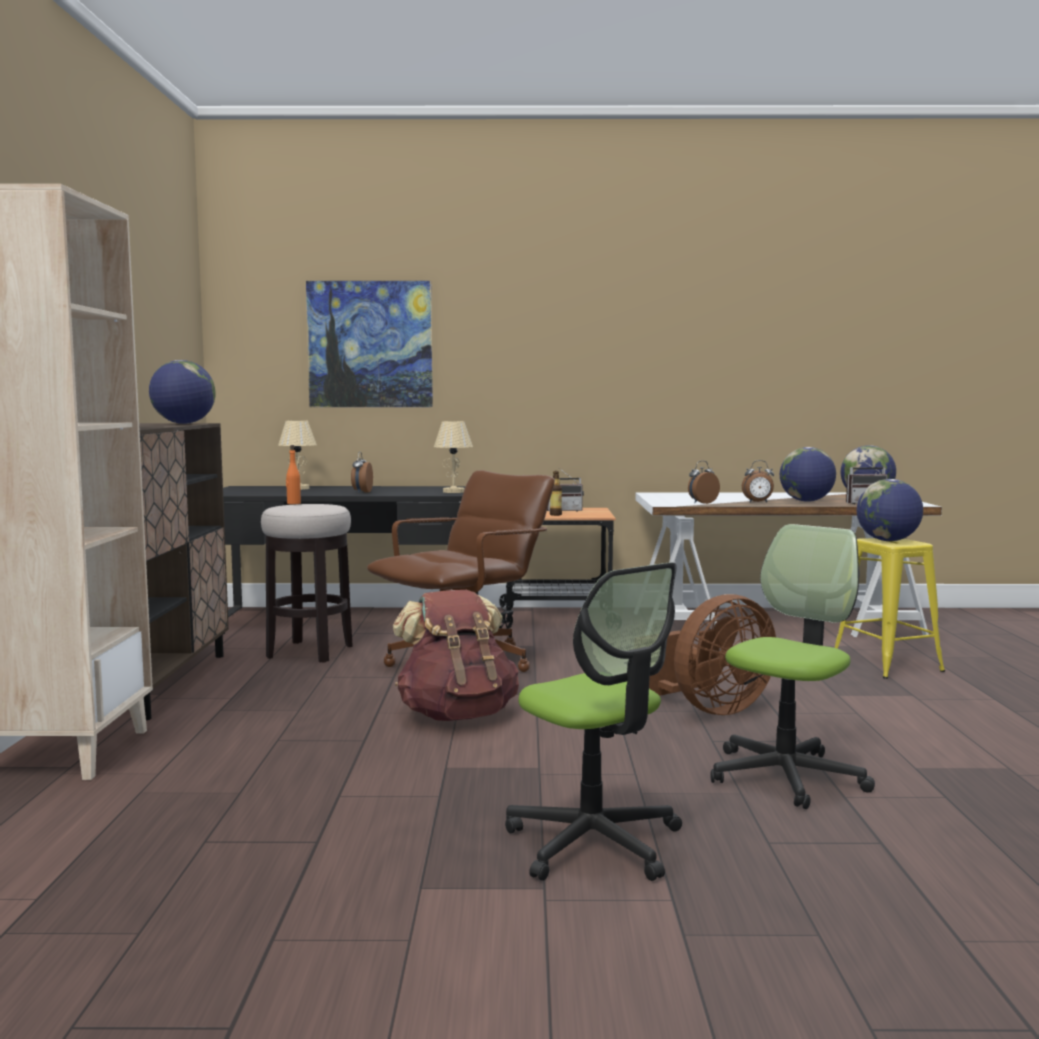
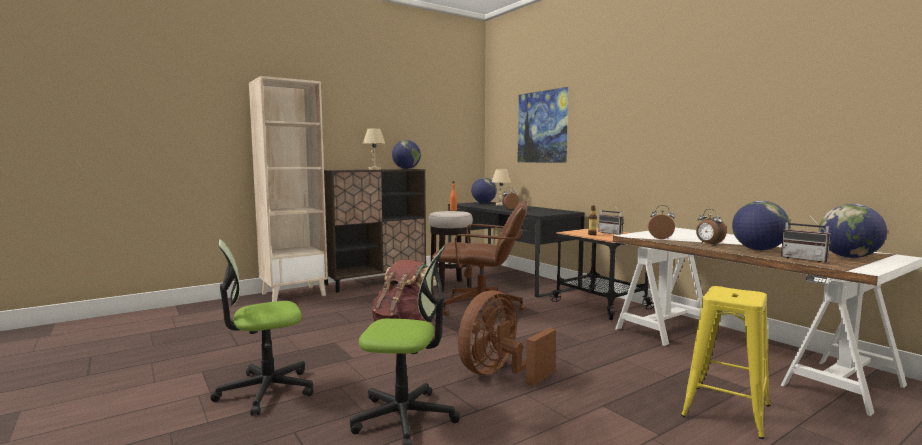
camera: 55 degrees right, 0 degrees up
beige table lamp [434,421,473,493] -> beige table lamp moved to [363,129,385,170]
office chair [505,562,682,881] -> office chair turned 45 degrees clockwise [210,239,313,415]
brown fan [649,594,776,715] -> brown fan turned 105 degrees clockwise [458,291,556,386]
globe [857,479,923,541] -> globe moved to [471,178,497,203]

